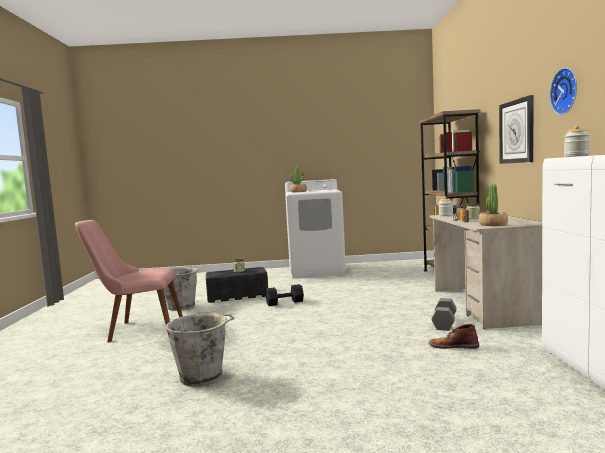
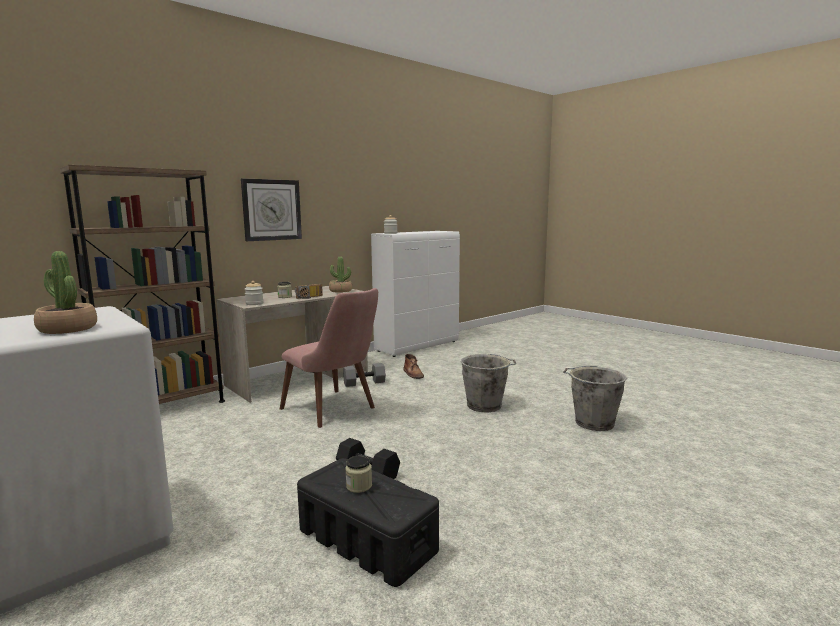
camera: 130 degrees left, 5 degrees up
pink chair [75,220,183,343] -> pink chair moved to [280,288,378,428]
grey bucket [164,267,198,311] -> grey bucket moved to [460,354,516,412]
wall clock [550,68,577,115] -> none

